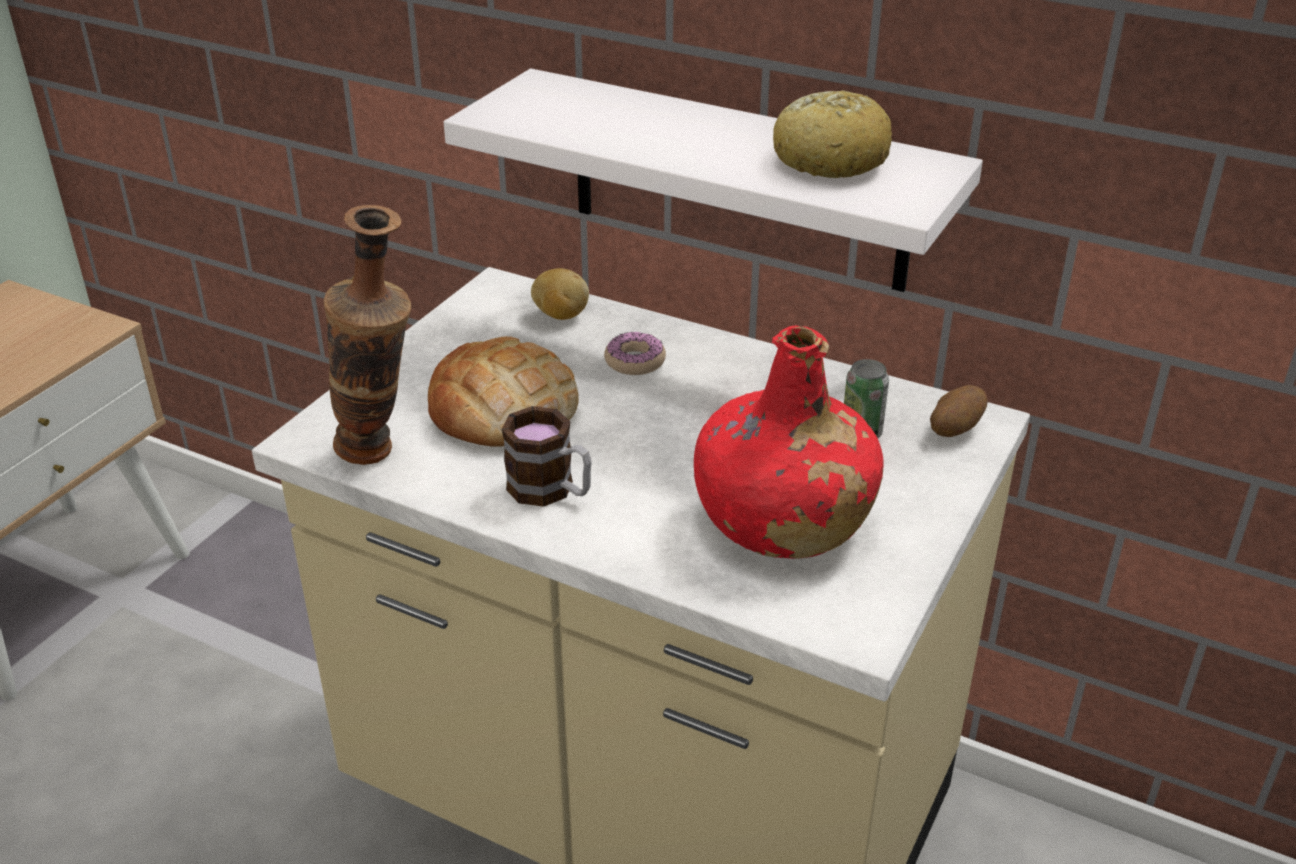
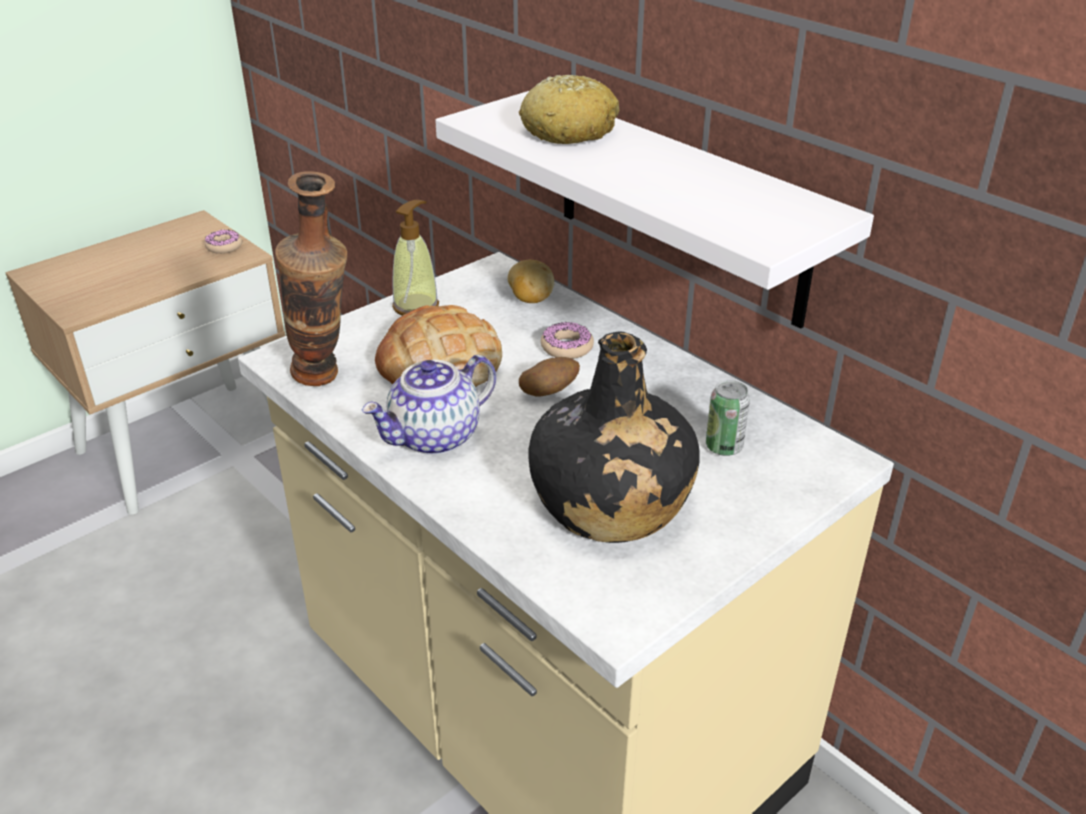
camera: 20 degrees right, 0 degrees up
mug [502,406,592,507] -> teapot [362,355,496,455]
red bottle [694,325,884,559] -> black bottle [529,331,700,543]
bread [773,90,892,178] -> bread moved to [519,75,619,144]
potato [930,385,987,437] -> potato moved to [519,357,580,397]
none -> donut [205,230,242,254]
none -> soap dispenser [392,200,439,316]

